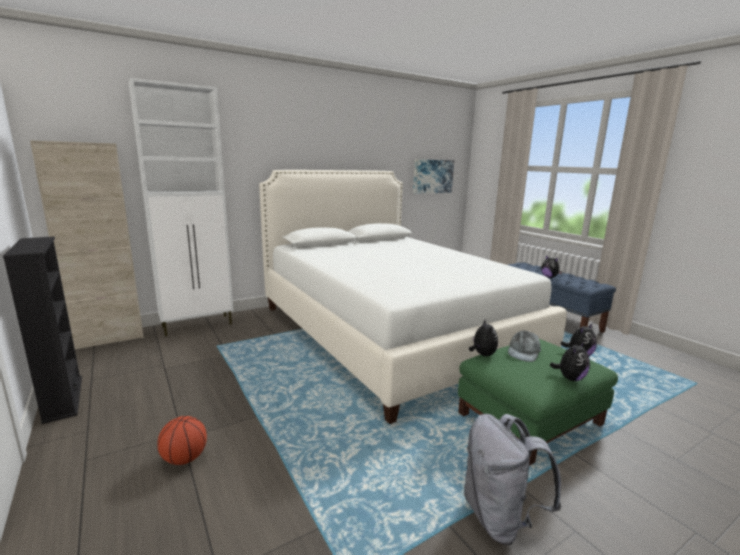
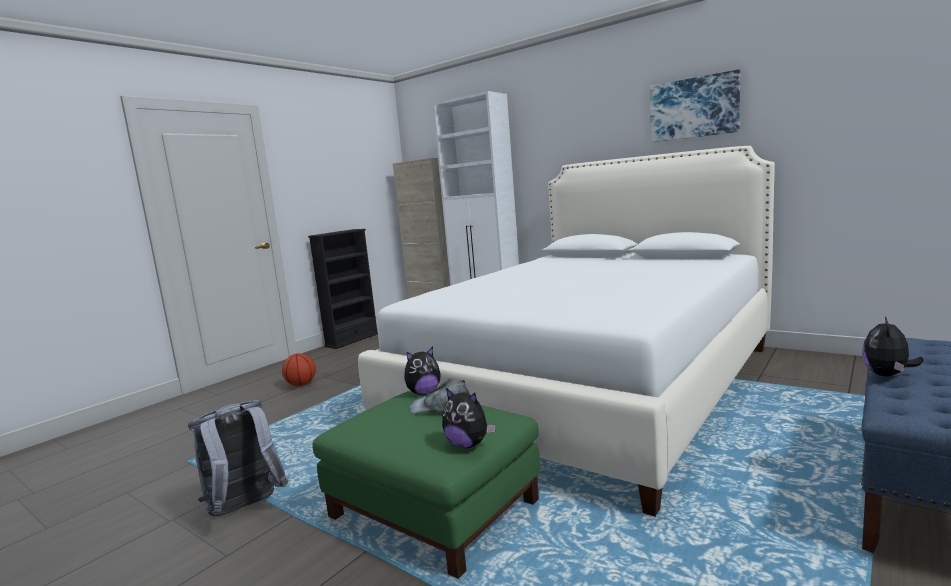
camera: 70 degrees right, 5 degrees down
picture [413,159,454,194] -> picture moved to [650,69,740,142]
plush toy [550,341,590,381] -> none

